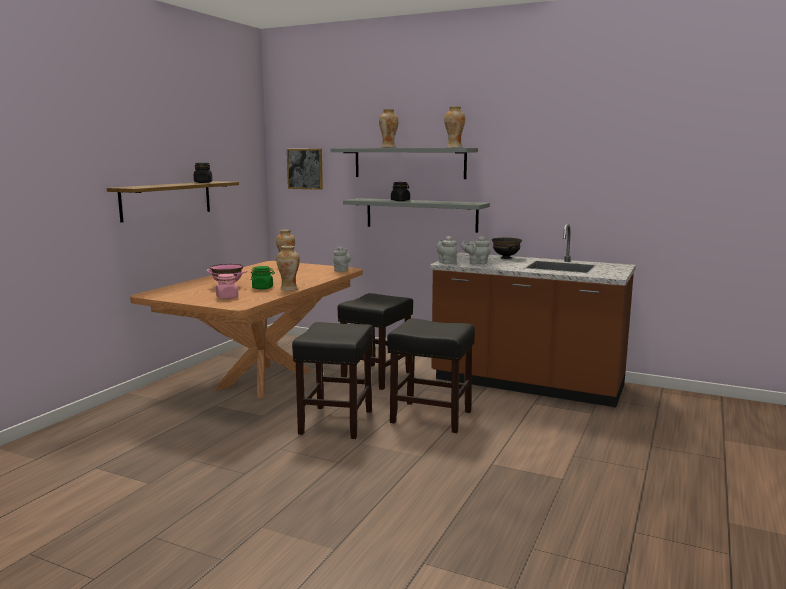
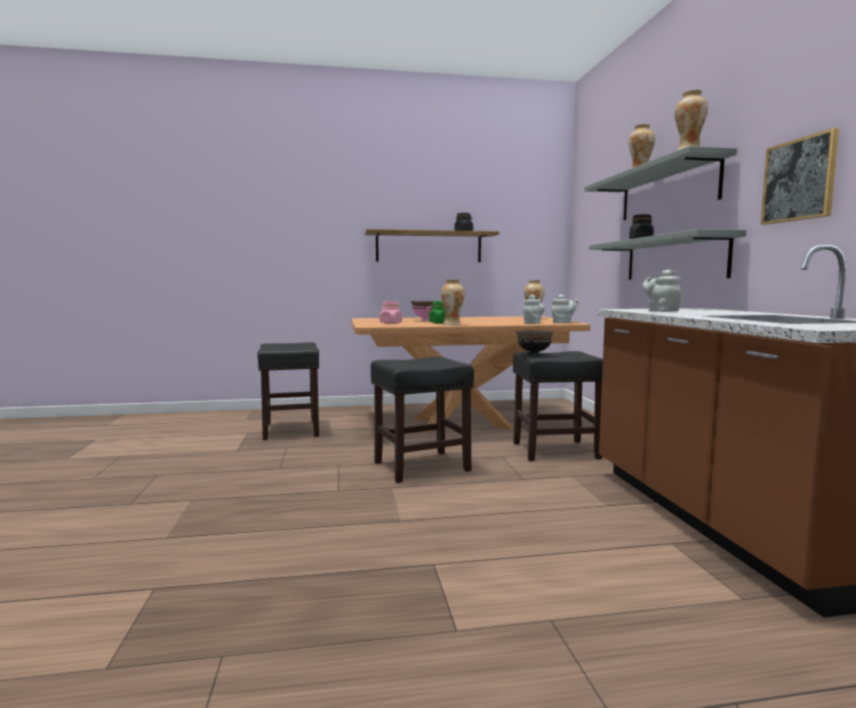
camera: 55 degrees right, 5 degrees down
picture [287,149,323,190] -> picture moved to [761,128,839,225]
black stool [387,319,475,433] -> black stool moved to [257,342,319,440]
grey teapot [437,236,457,264] -> grey teapot moved to [523,295,544,324]
black bowl [492,238,522,259] -> black bowl moved to [516,330,554,356]

